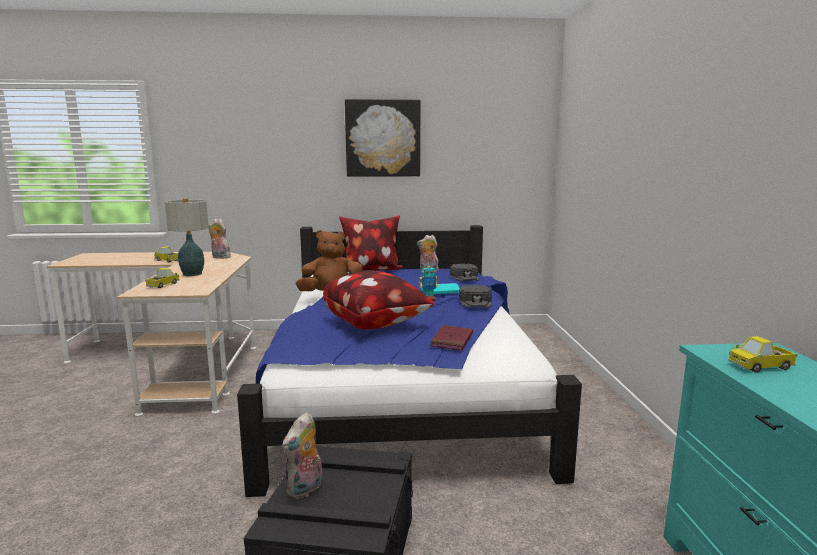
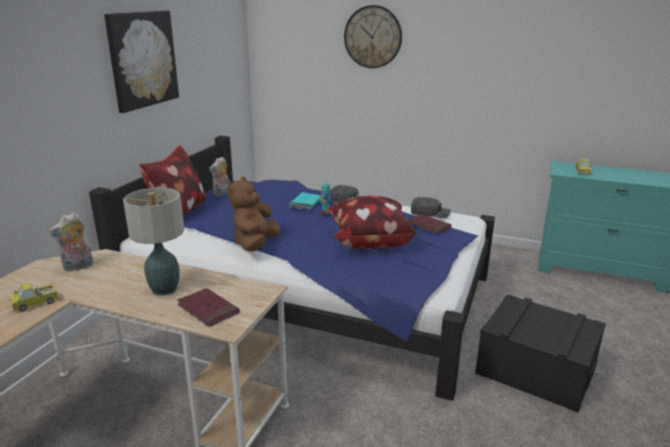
camera: 65 degrees left, 10 degrees up
toy truck [145,268,179,288] -> red book [177,288,240,327]
plush toy [282,412,323,499] -> none
black cap [450,264,480,282] -> black cap moved to [411,197,451,218]
none -> wall clock [344,5,402,68]

